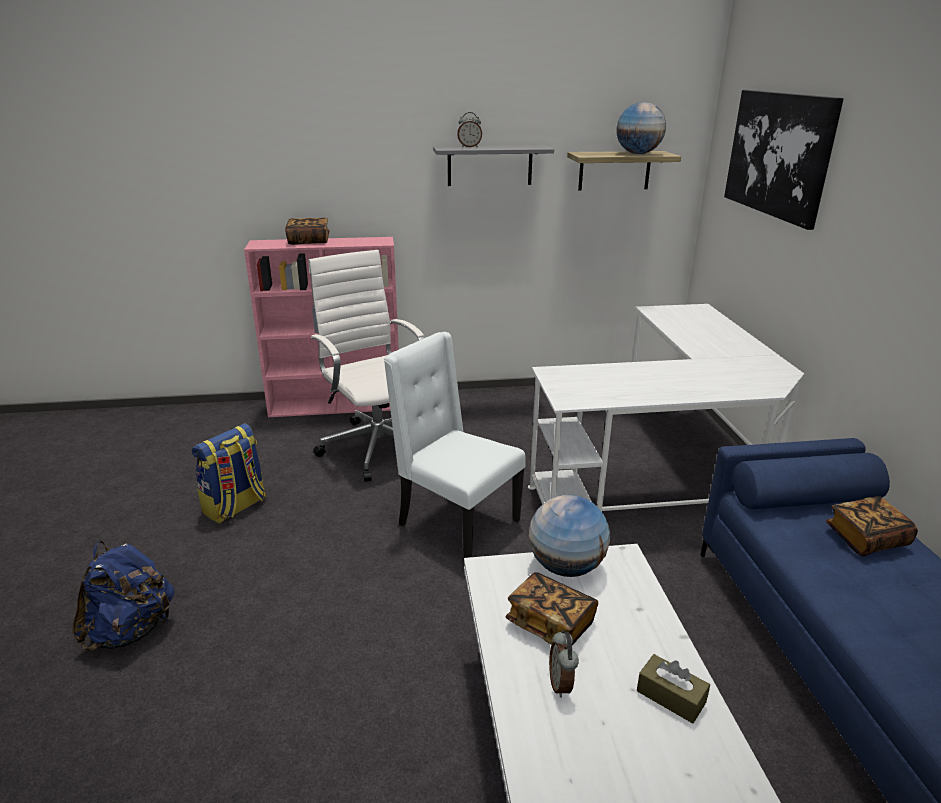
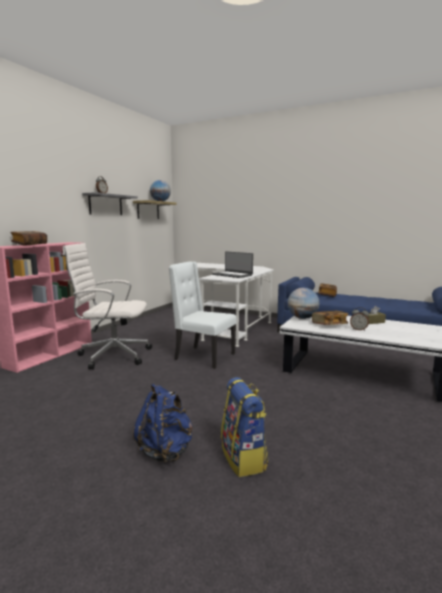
camera: 55 degrees left, 15 degrees down
backpack [192,423,266,523] -> backpack moved to [221,377,268,477]
white chair [384,332,526,558] -> white chair turned 45 degrees clockwise [169,261,237,369]
picture [724,90,843,230] -> none
none -> laptop [212,251,253,278]

